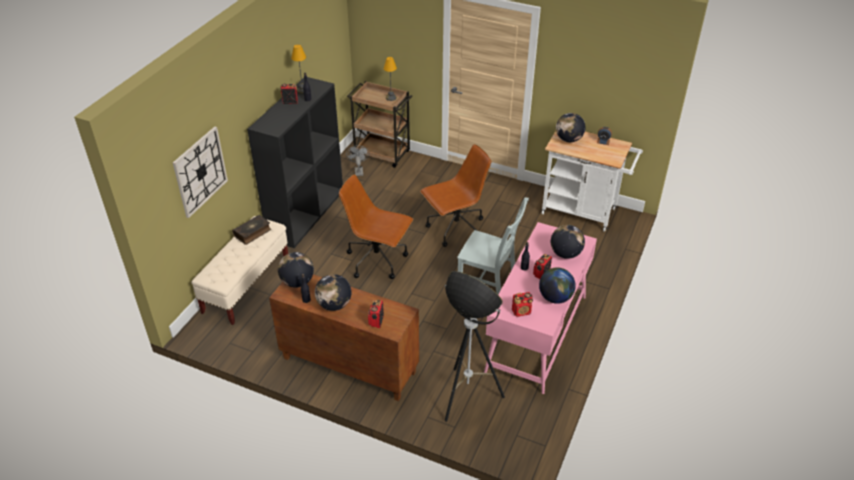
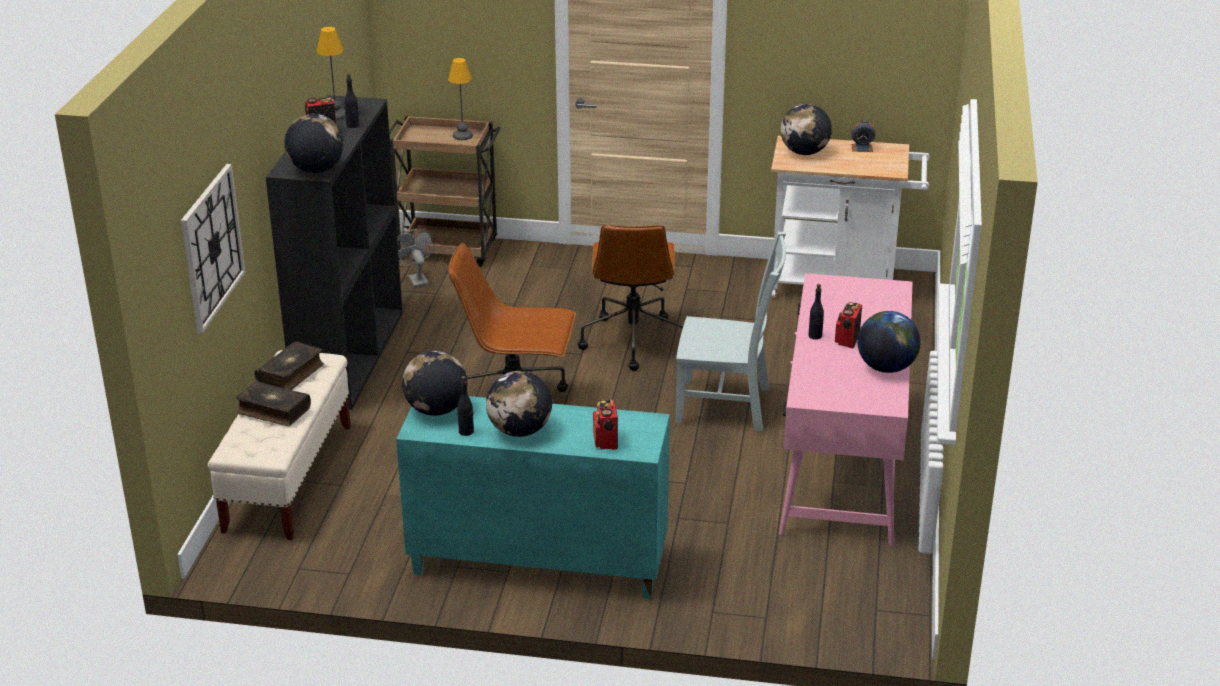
camera: 15 degrees left, 10 degrees down
brown cabinet [269,274,419,401] -> turquoise cabinet [396,396,670,599]
brown office chair [420,144,491,247] -> brown office chair turned 135 degrees clockwise [578,225,683,371]
floor lamp [445,271,505,422] -> none
radio [512,292,533,317] -> none
globe [551,225,585,259] -> globe moved to [284,114,344,173]
none -> book [236,381,311,426]

